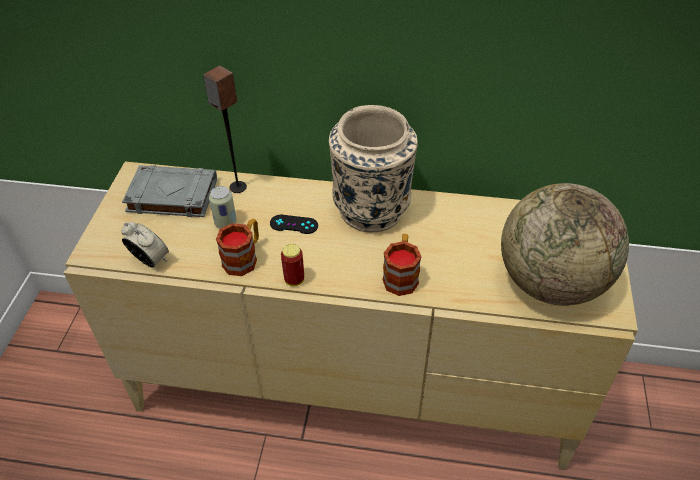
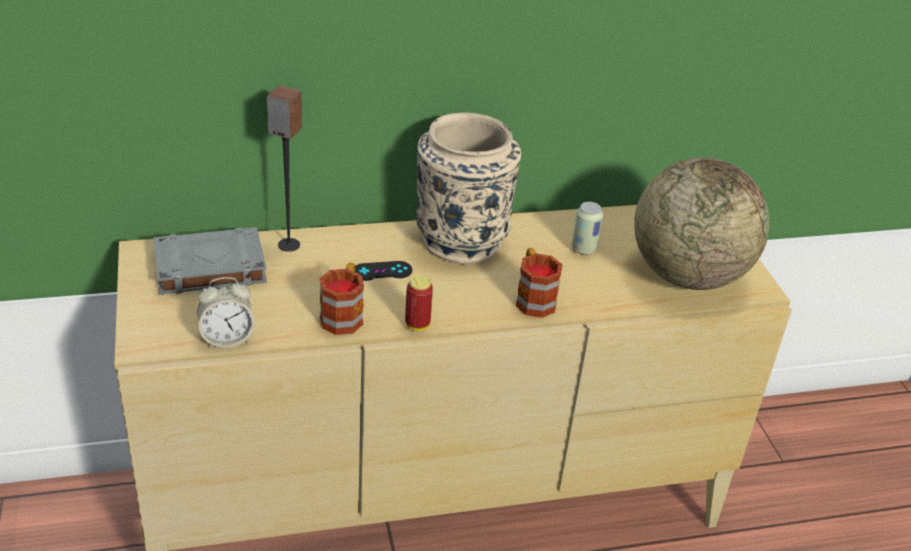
camera: 25 degrees left, 10 degrees down
alarm clock [121,222,169,268] -> alarm clock turned 150 degrees clockwise [197,277,255,348]
can [209,186,237,229] -> can moved to [572,202,603,255]

